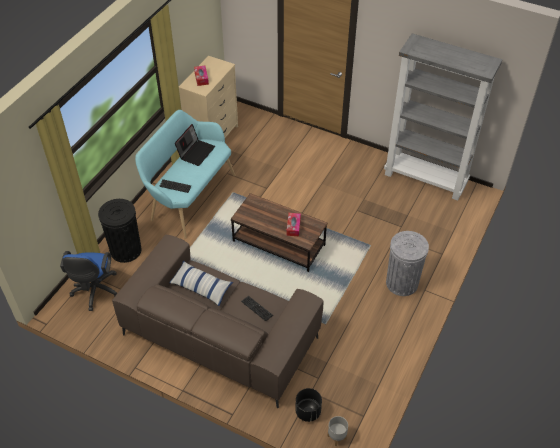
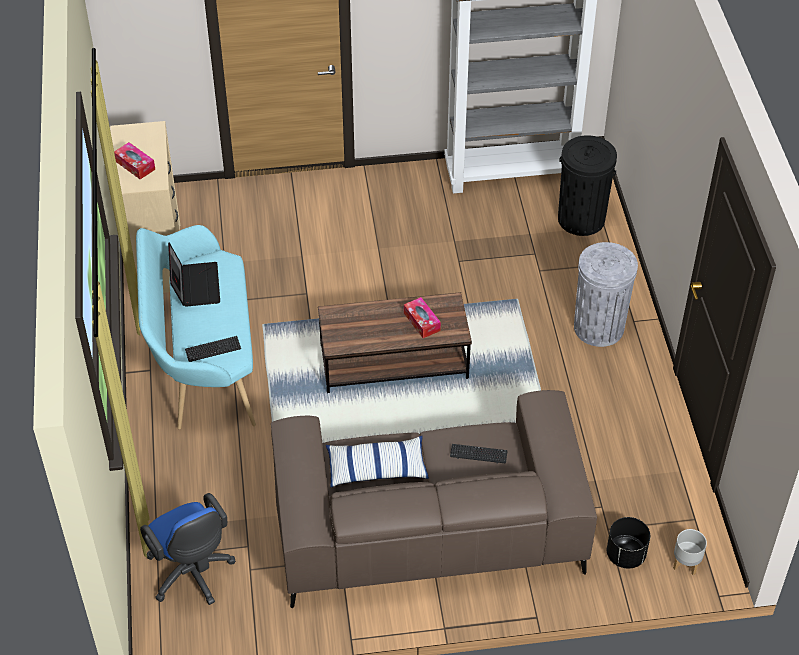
camera: 35 degrees left, 0 degrees up
black trash can [98,199,142,263] -> black trash can moved to [558,135,617,236]

